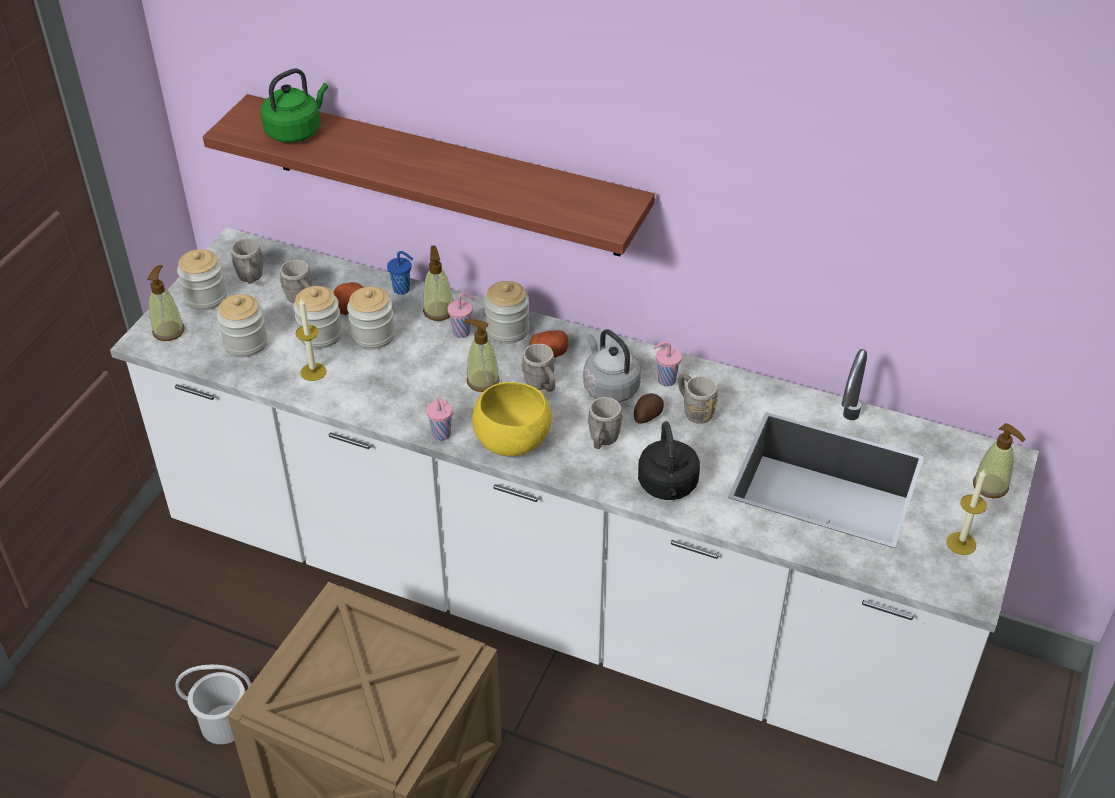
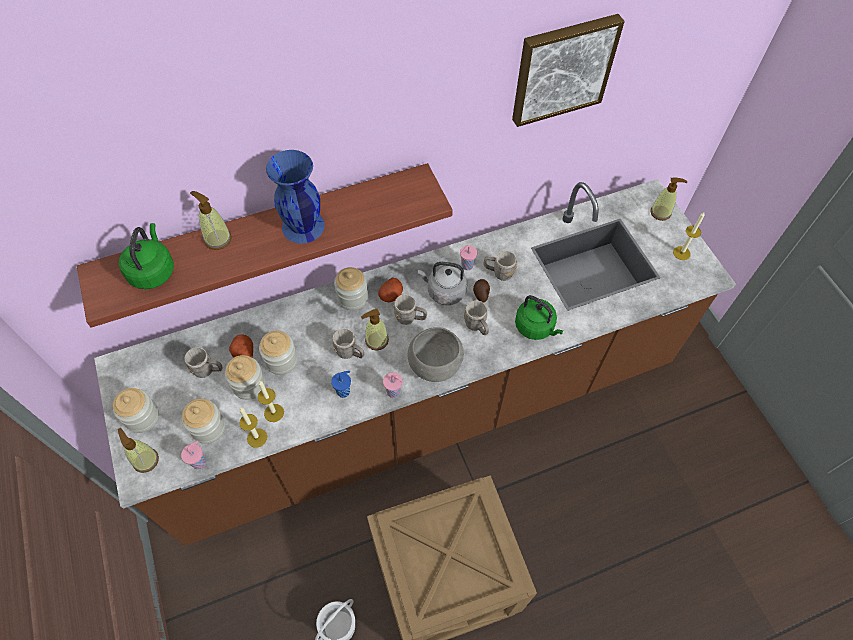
camera: 45 degrees left, 15 degrees up
white counter [110,228,1039,781] -> brown counter [94,179,736,546]
grey mug [231,239,263,284] -> grey mug moved to [333,328,364,359]
blue cup [387,251,413,295] -> blue cup moved to [331,371,351,398]
soap dispenser [423,245,453,321] -> soap dispenser moved to [190,191,232,250]
pink cup [448,293,475,338] -> pink cup moved to [181,441,206,469]
yellow bowl [472,382,552,456] -> grey bowl [408,327,464,382]
black kettle [638,421,700,500] -> green kettle [515,295,563,340]
none -> candle [239,407,267,447]
none -> blue vase [266,150,325,243]
none -> picture [512,14,625,127]

